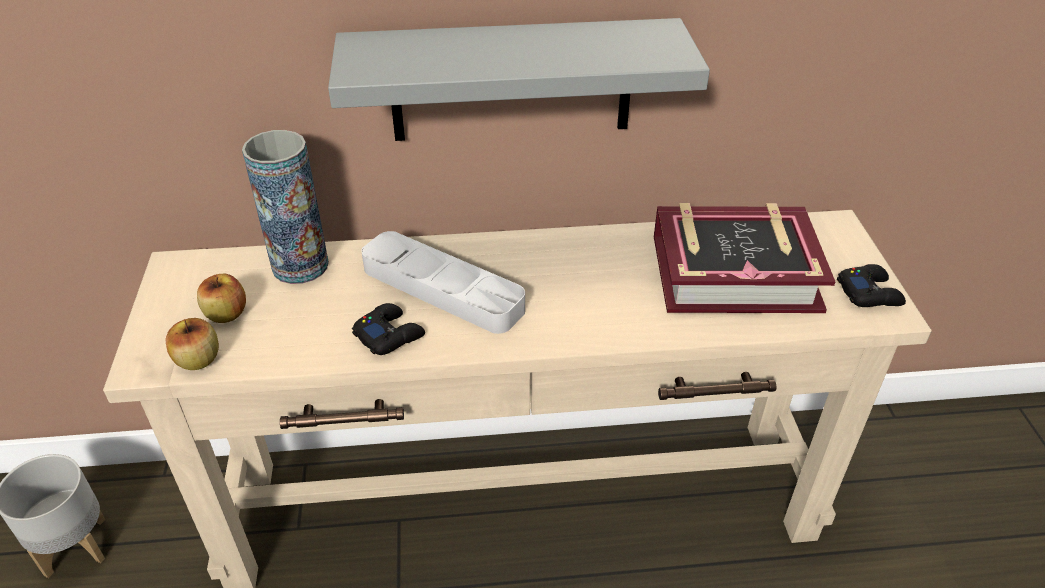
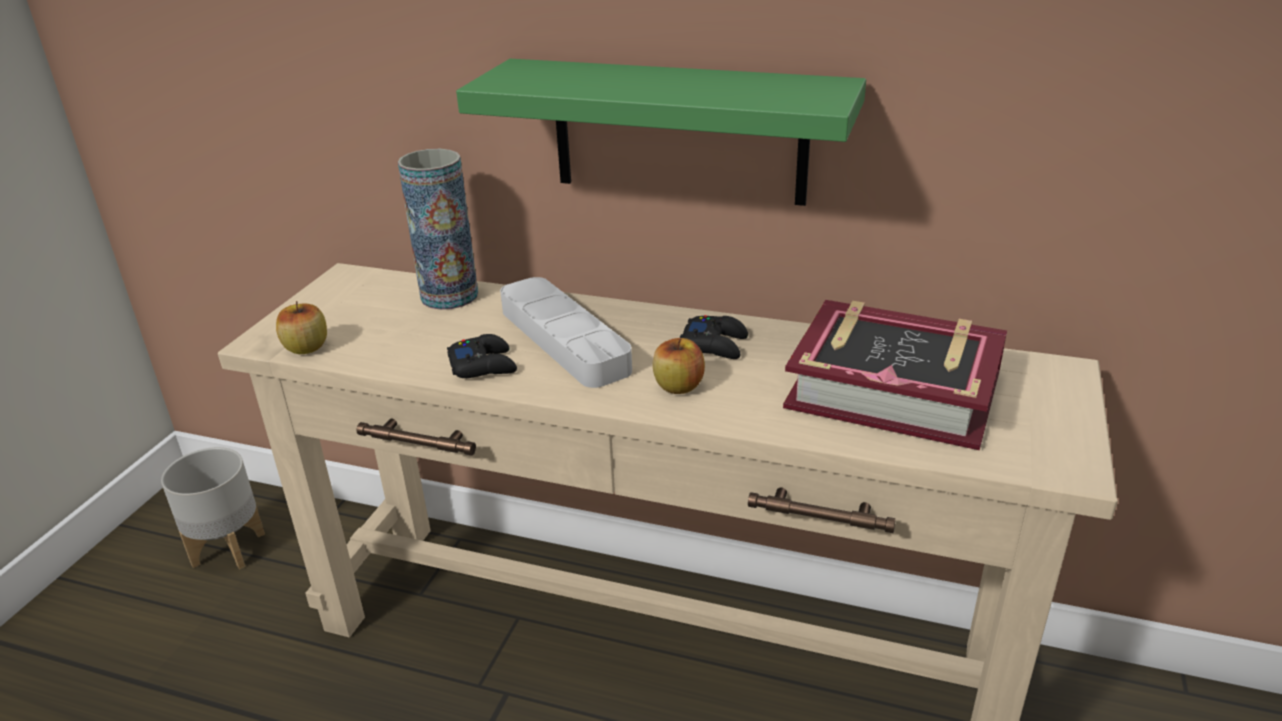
camera: 25 degrees right, 10 degrees down
apple [197,274,246,323] -> apple moved to [653,338,705,394]
grey shelf [328,18,710,141] -> green shelf [456,59,866,206]
black game controller [837,264,906,307] -> black game controller moved to [680,315,748,359]

